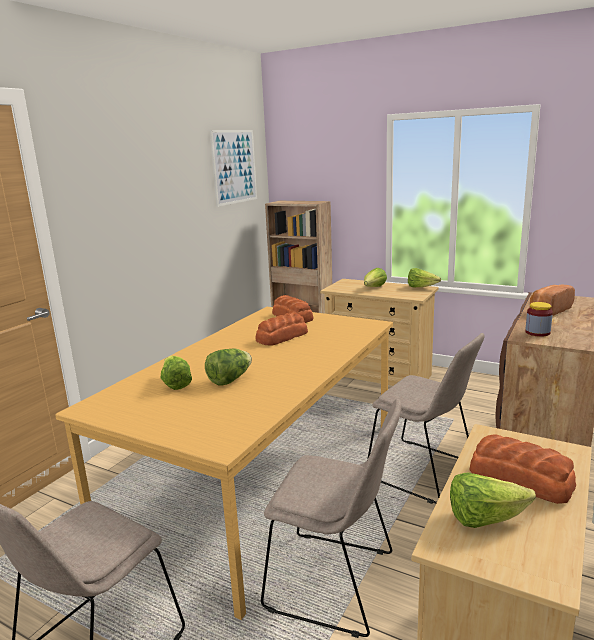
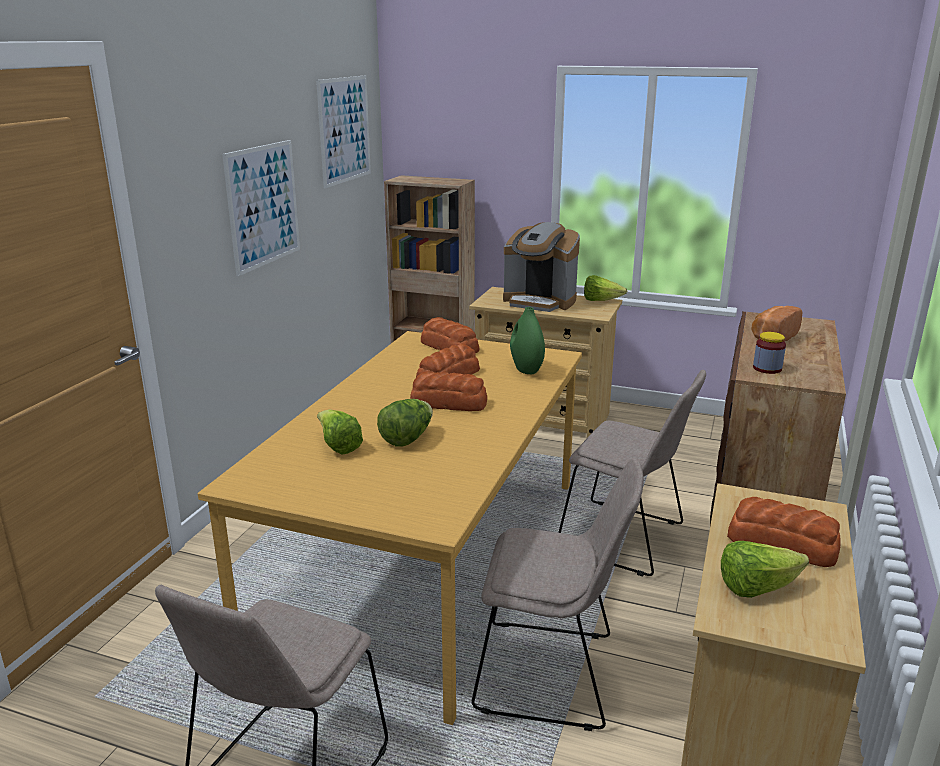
camera: 10 degrees left, 5 degrees up
lettuce [364,268,387,287] -> coffee machine [503,222,580,312]
none -> picture [222,140,300,276]
none -> bread [410,371,487,411]
none -> green vase [510,307,545,374]

